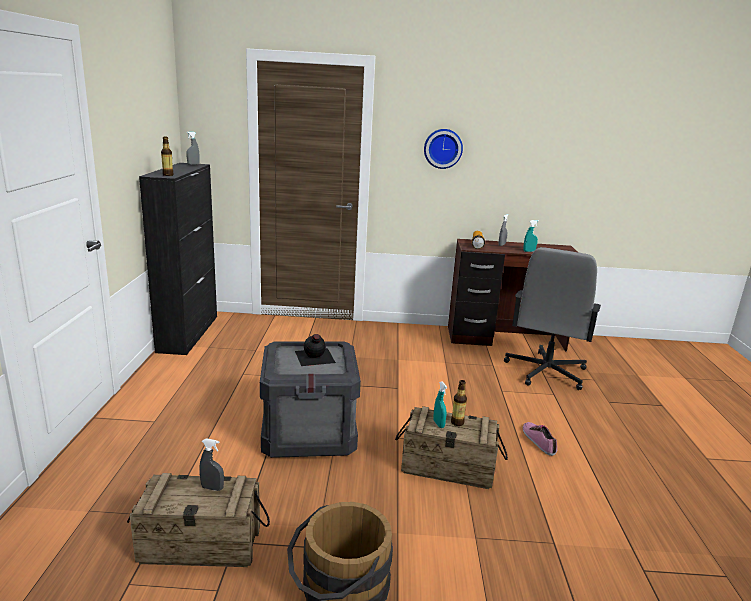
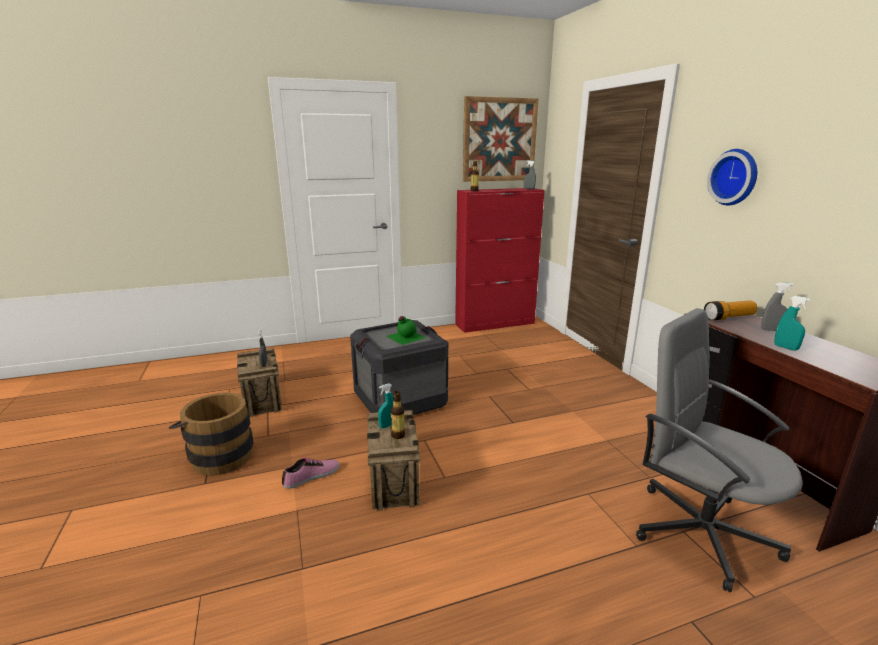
camera: 70 degrees right, 0 degrees up
black cabinet [139,163,217,355] -> red cabinet [455,188,545,333]
black bottle [295,334,336,366] -> green bottle [386,316,426,345]
grey office chair [504,247,601,390] -> grey office chair turned 45 degrees clockwise [636,308,803,592]
shoe [523,422,557,456] -> shoe moved to [282,458,340,489]
none -> picture [463,96,538,182]

